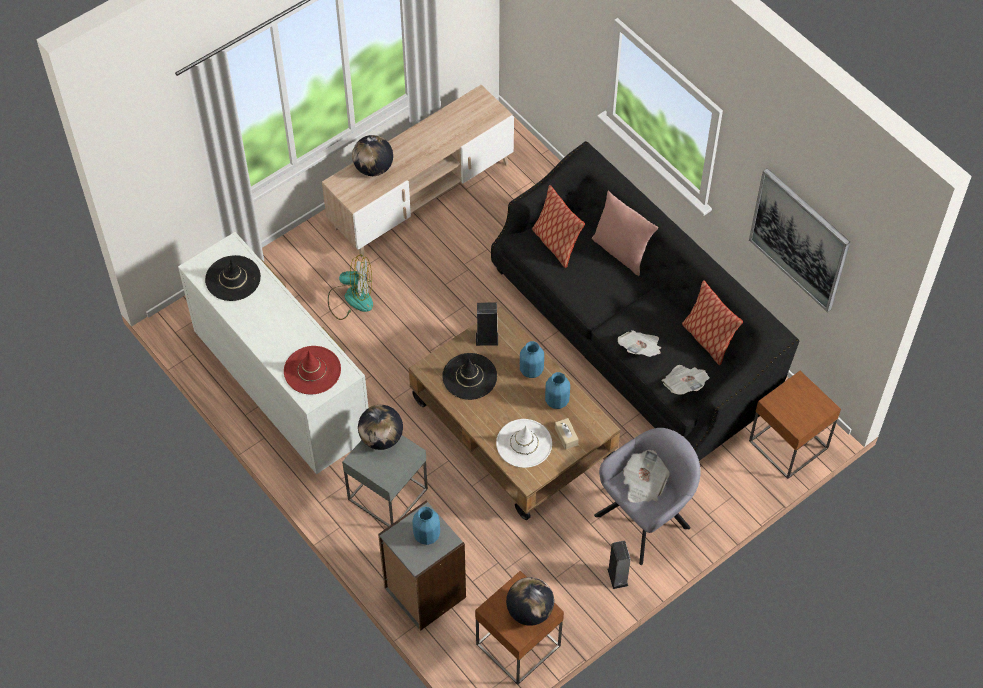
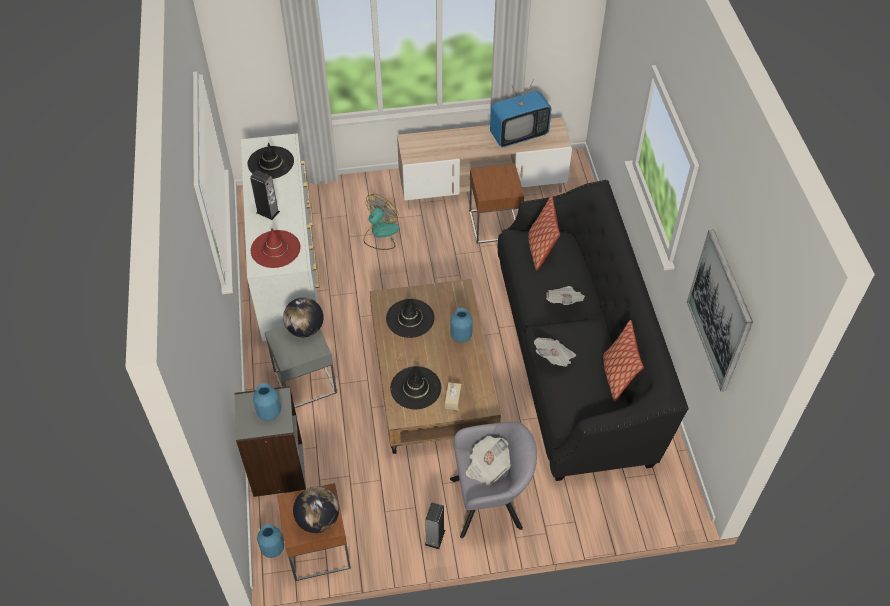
camera: 30 degrees right, 5 degrees down
fan [328,254,373,320] -> fan turned 90 degrees counterclockwise [363,194,399,250]
globe [352,135,393,176] -> none
speaker [476,302,498,346] -> speaker moved to [250,170,280,220]
white hat [496,419,552,468] -> black hat [390,366,441,409]
blue vase [545,372,570,409] -> blue vase moved to [257,524,284,558]
pink pillow [592,191,658,276] -> none
newspaper [661,365,709,395] -> newspaper moved to [546,286,585,305]
brown side table [749,371,841,479] -> brown side table moved to [469,164,524,244]
none -> television [490,79,552,147]

